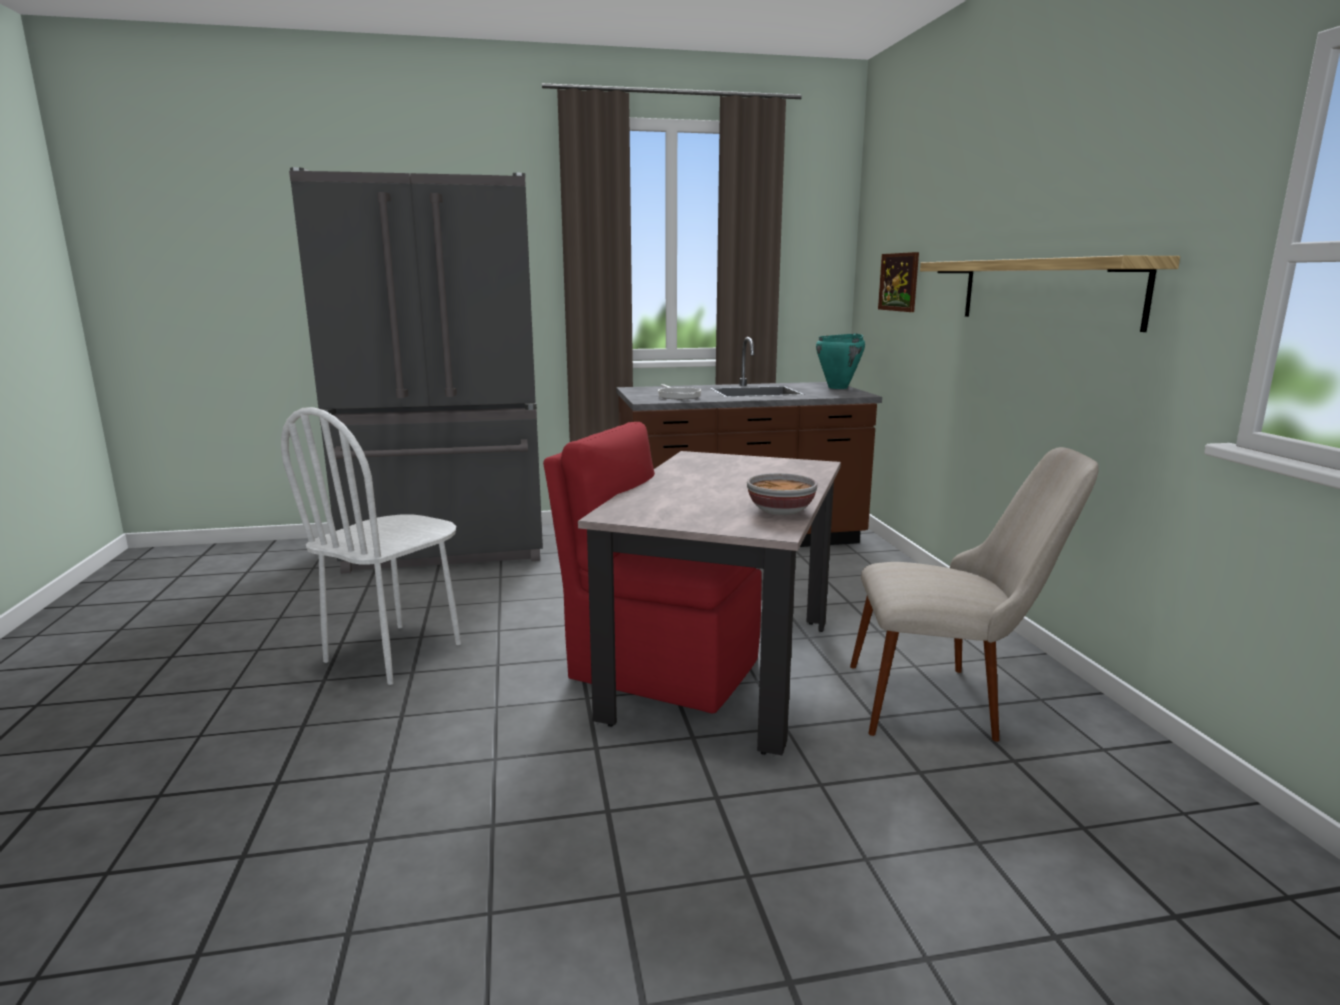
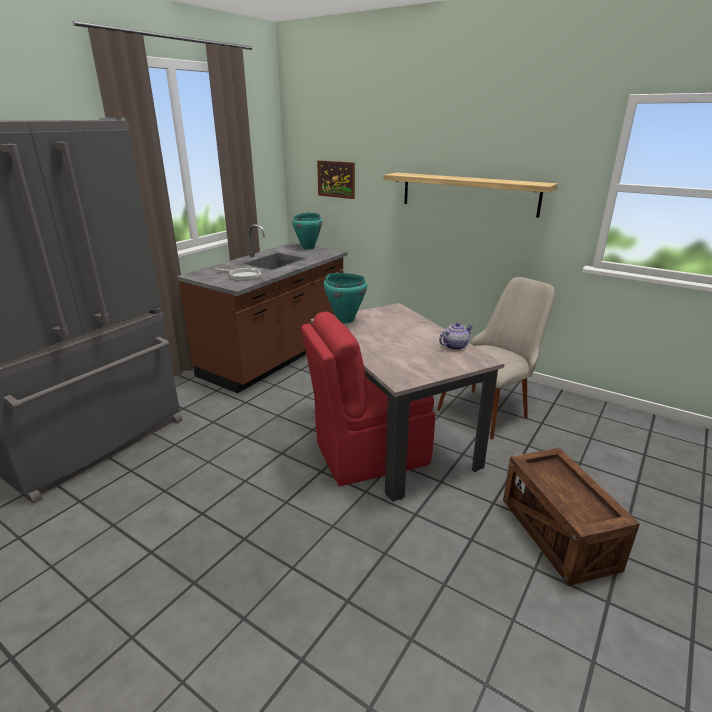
camera: 45 degrees left, 10 degrees up
white chair [281,407,461,685] -> none
bowl [747,473,818,515] -> teapot [439,323,474,350]
none -> turquoise cooking pot [324,273,367,323]
none -> crate [503,448,640,586]

